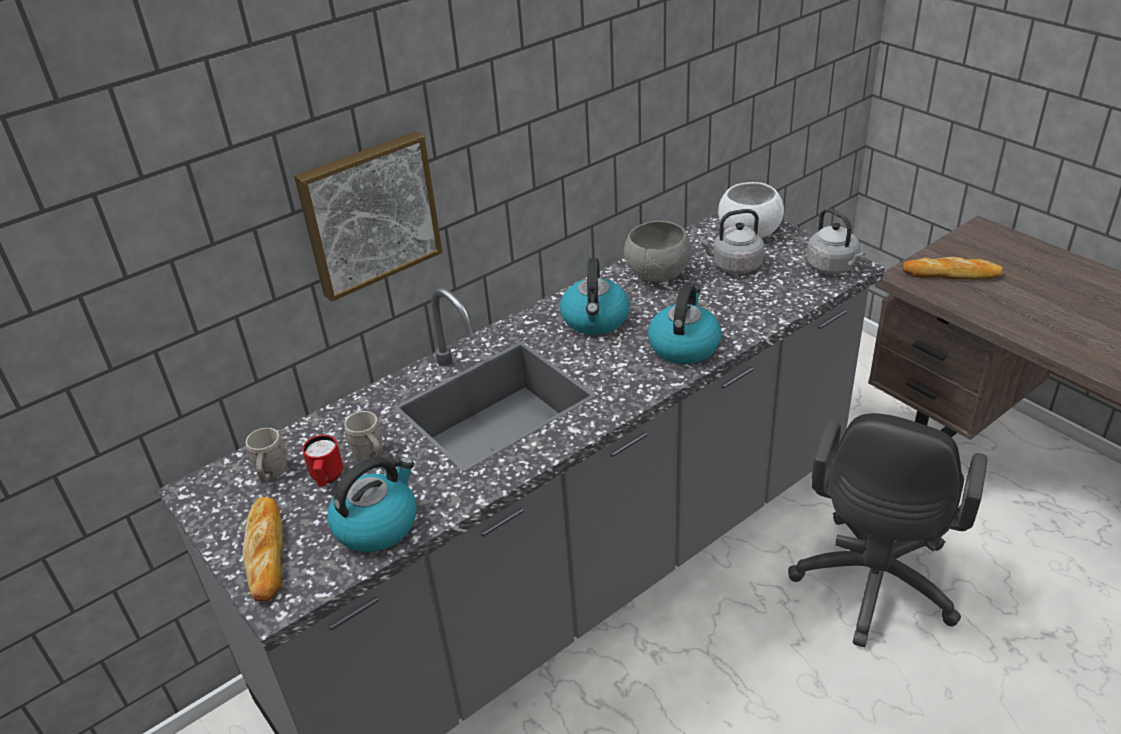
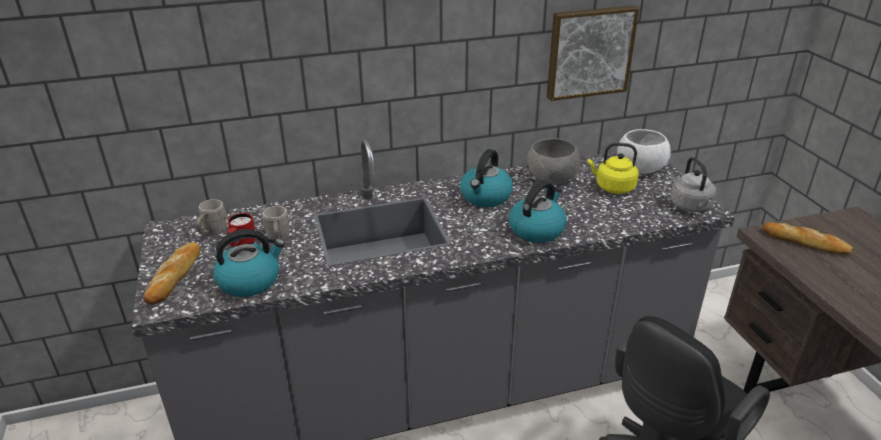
camera: 20 degrees right, 5 degrees down
picture [294,131,443,302] -> picture moved to [547,5,639,101]
grey kettle [699,209,765,274] -> yellow kettle [587,143,639,194]

